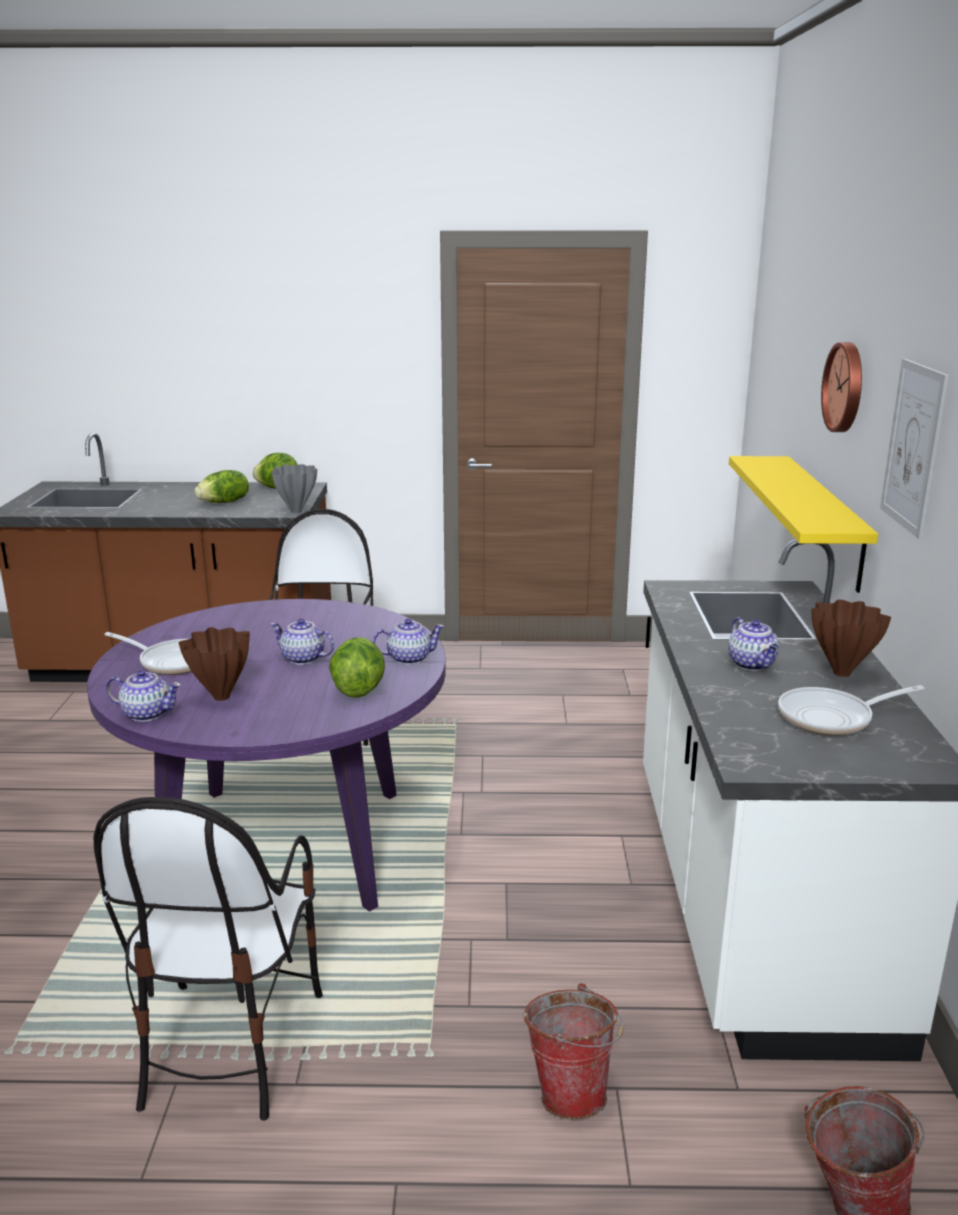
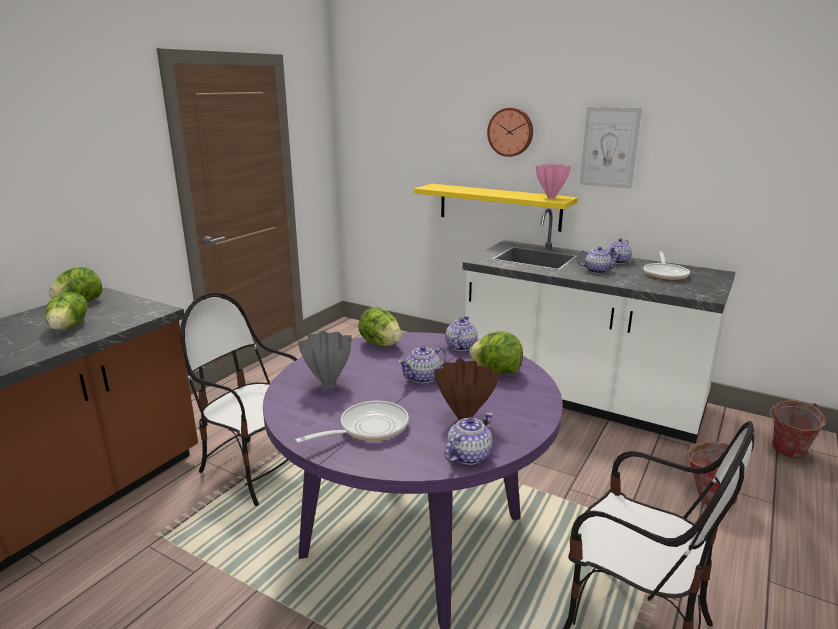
camera: 60 degrees left, 0 degrees up
grey vase [271,464,317,513] -> grey vase moved to [298,331,352,388]
brown vase [812,600,891,677] -> teapot [606,238,632,264]
none -> lettuce [358,307,402,347]
none -> pink vase [536,164,571,199]

